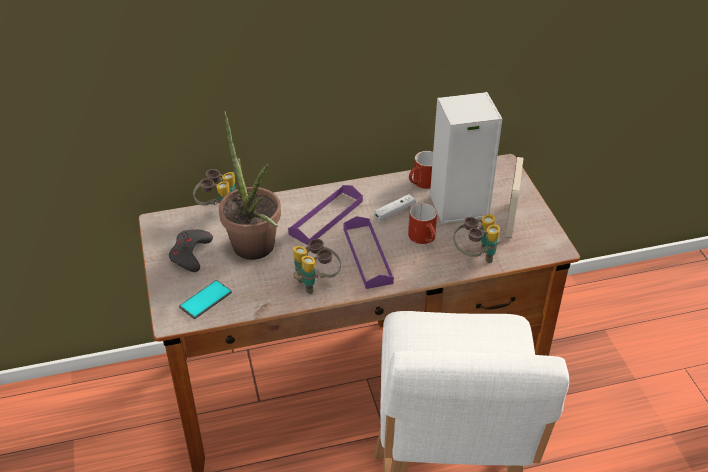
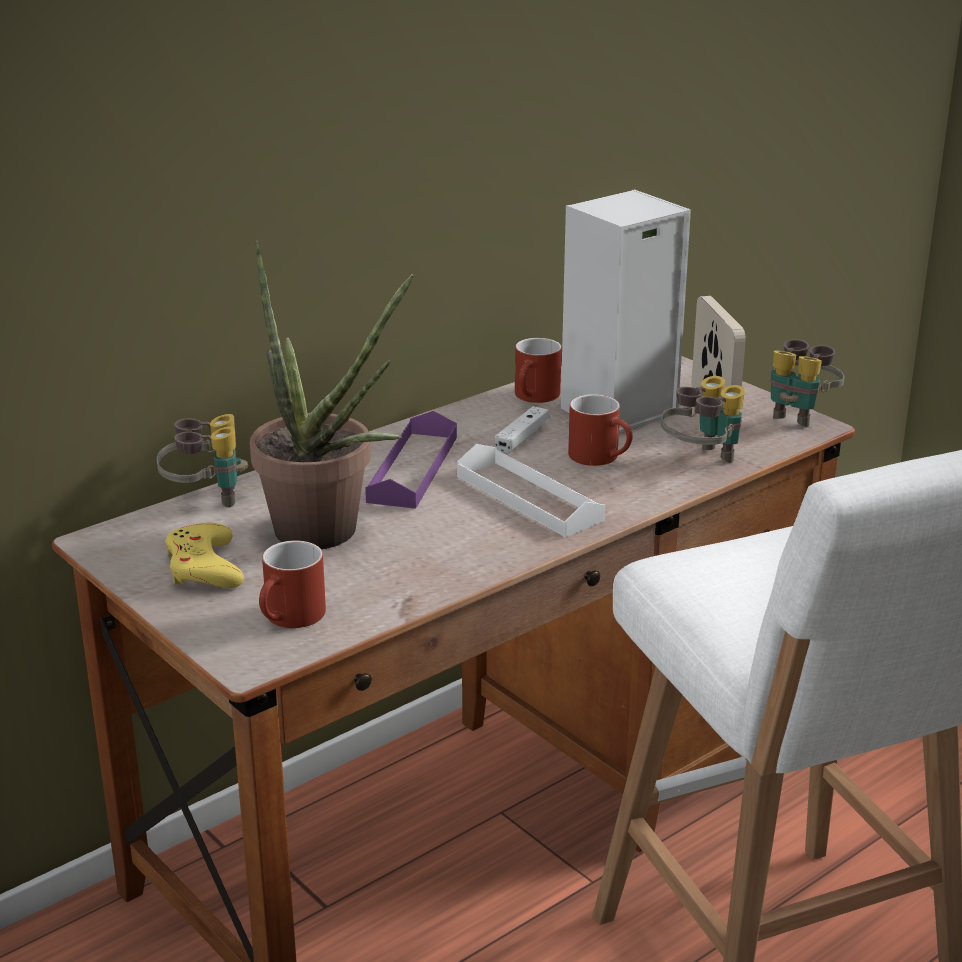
camera: 25 degrees left, 15 degrees down
grey game controller [169,230,213,272] -> yellow game controller [165,522,244,588]
phone [179,280,232,319] -> red mug [259,540,326,628]
binoculars [293,239,341,294] -> binoculars moved to [770,340,844,427]
purple tray [344,216,394,289] -> white tray [457,444,605,537]

